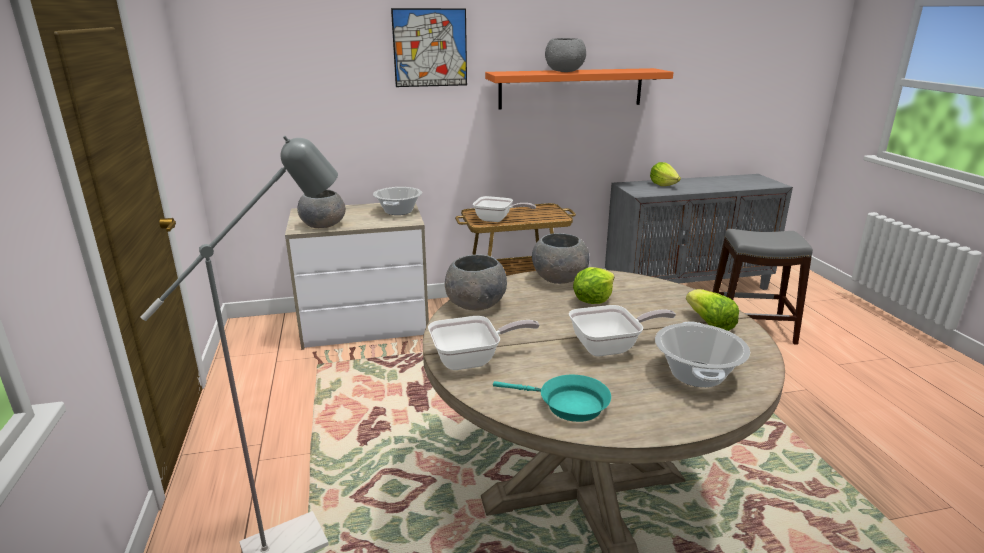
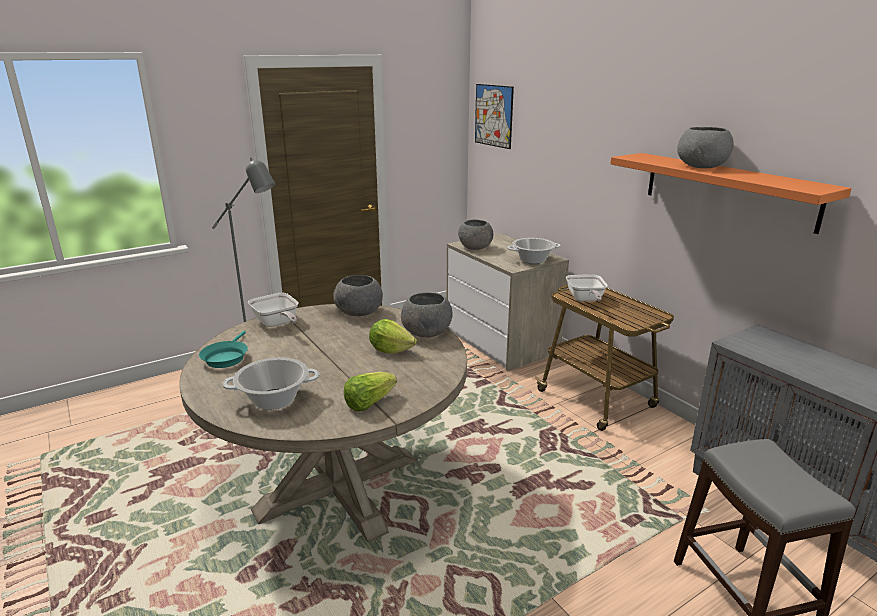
camera: 70 degrees right, 0 degrees up
picture [391,8,467,87] -> picture moved to [475,84,514,149]
frying pan [569,305,676,356] -> none
lettuce [650,162,681,186] -> none

